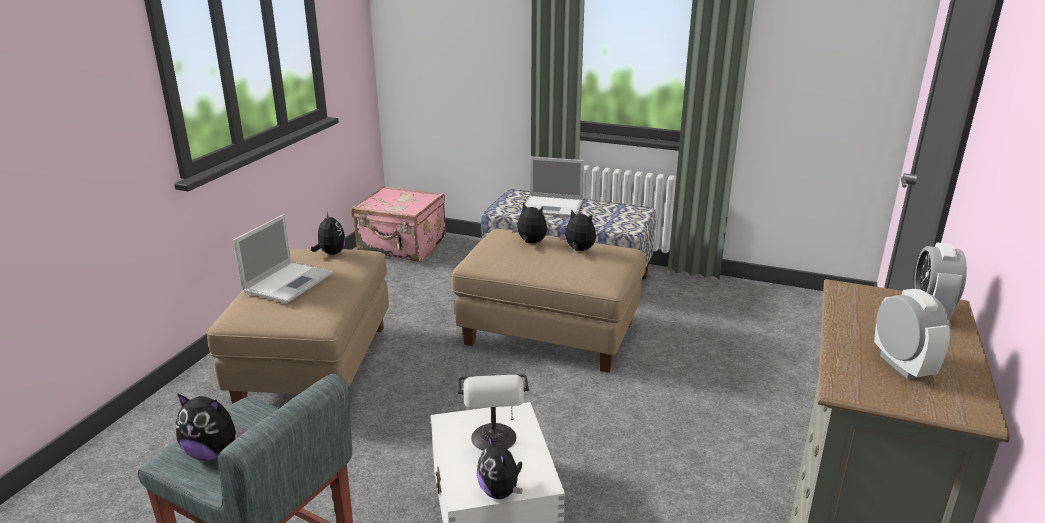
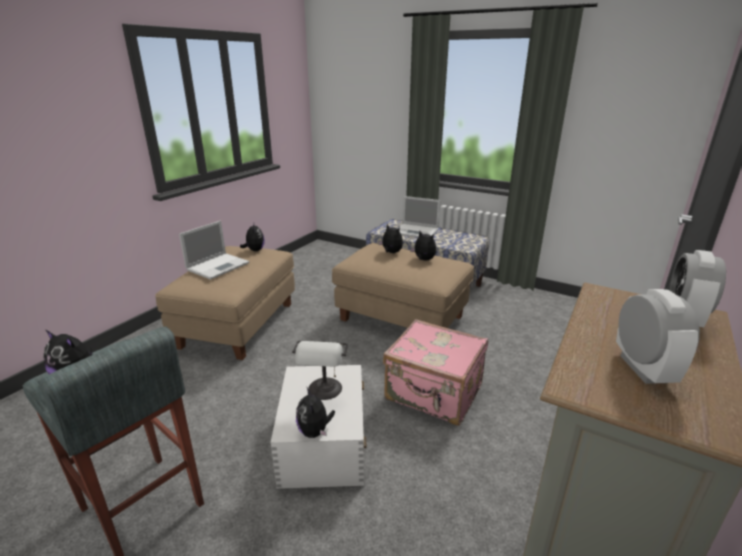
camera: 10 degrees right, 0 degrees up
pink suitcase [351,186,446,262] -> pink suitcase moved to [383,319,488,426]

